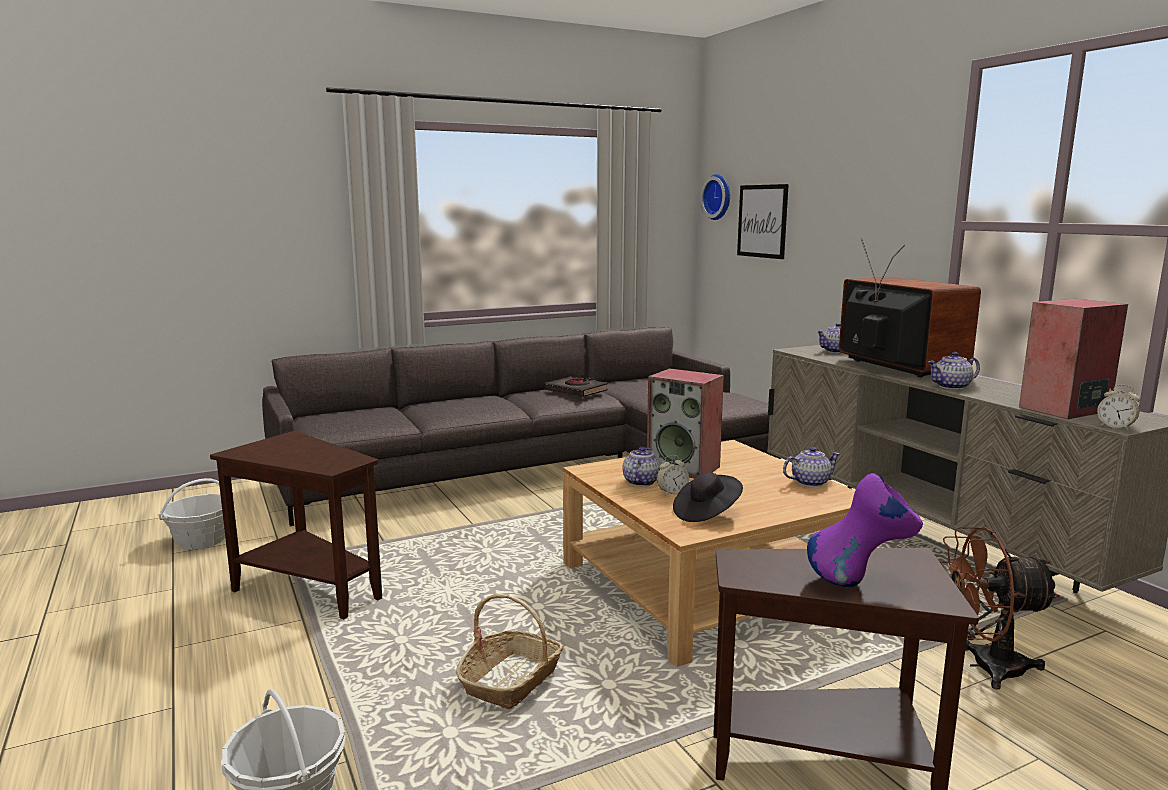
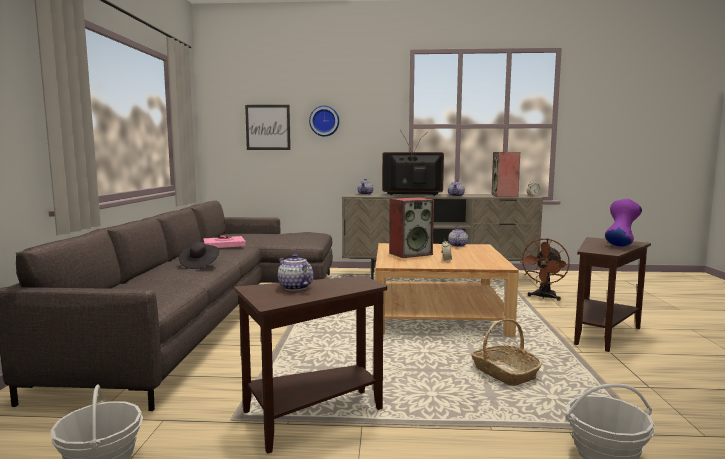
camera: 60 degrees left, 5 degrees down
black book [544,377,608,397] -> pink book [203,235,246,248]
teapot [623,447,660,486] -> teapot moved to [278,254,314,291]
black hat [673,472,743,522] -> black hat moved to [179,242,219,269]
wall clock [701,174,730,220] -> wall clock moved to [309,106,339,136]

